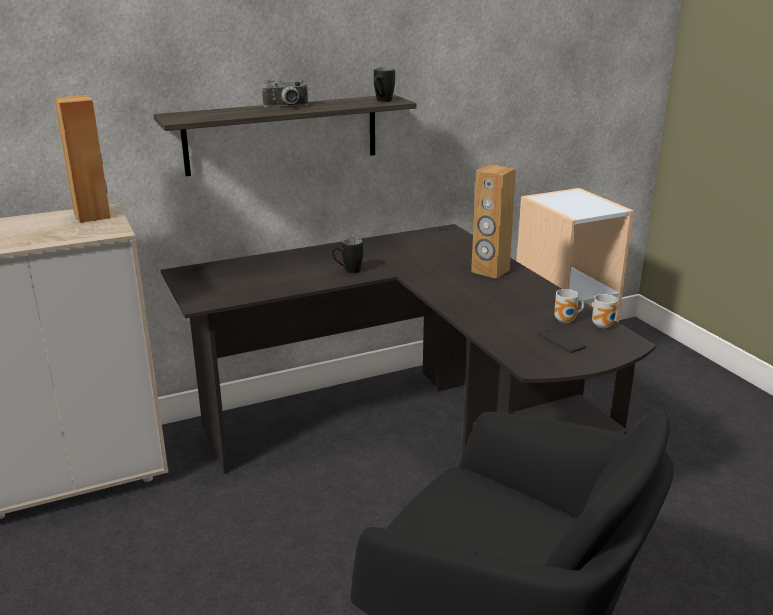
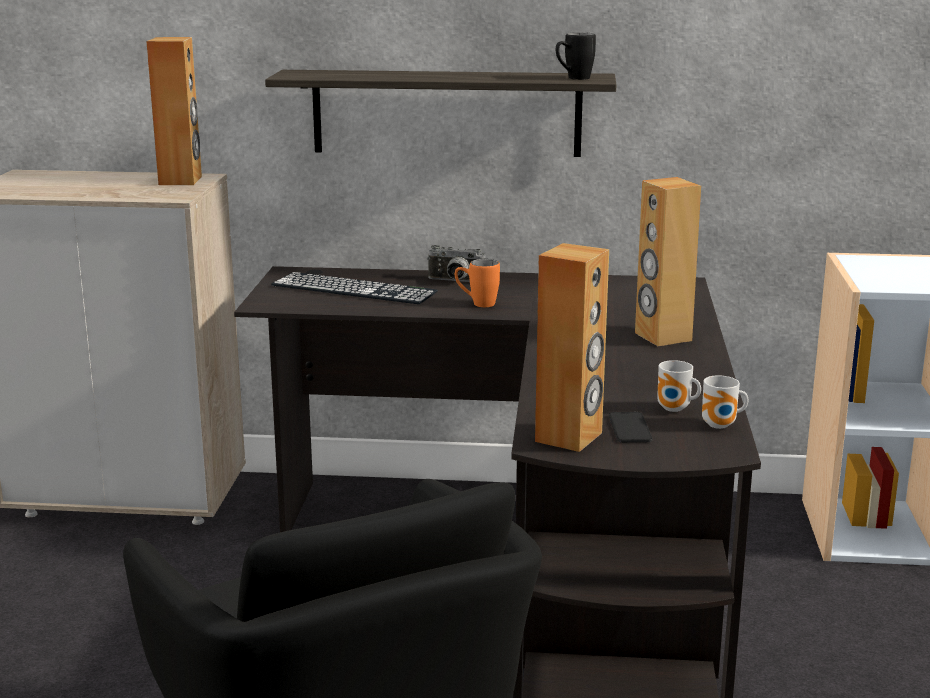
camera: 30 degrees right, 5 degrees down
camera [262,79,309,107] -> camera moved to [427,245,486,282]
black mug [332,238,364,273] -> orange mug [455,259,500,307]
none -> keyboard [271,272,438,304]
none -> brown speaker [535,243,609,452]

